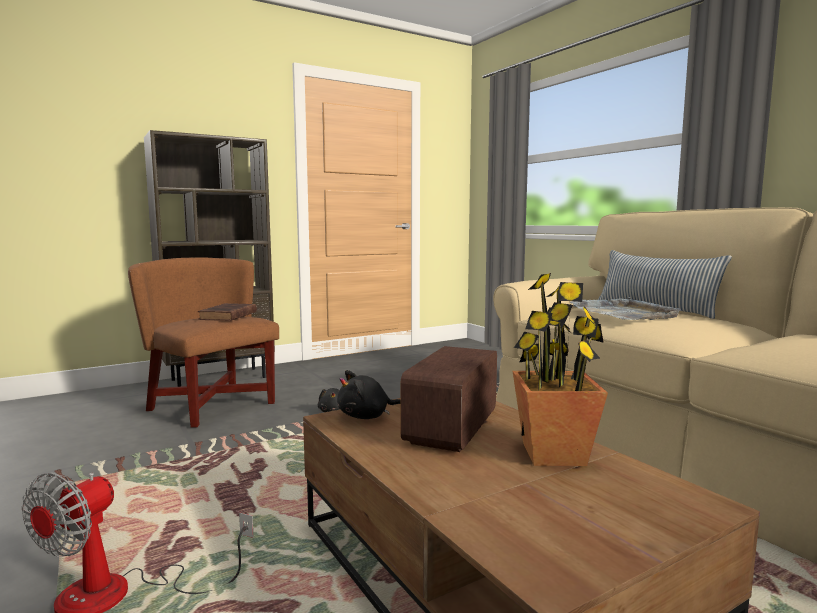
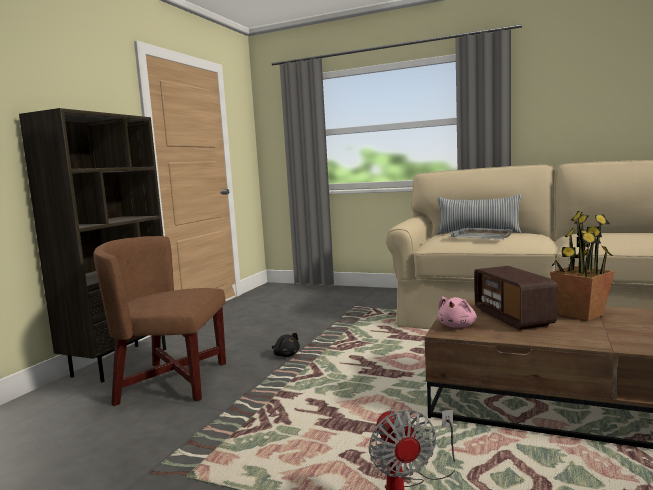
camera: 35 degrees left, 0 degrees up
brown book [198,303,257,321] -> none
black plush toy [337,370,401,419] -> pink plush toy [438,296,477,328]

